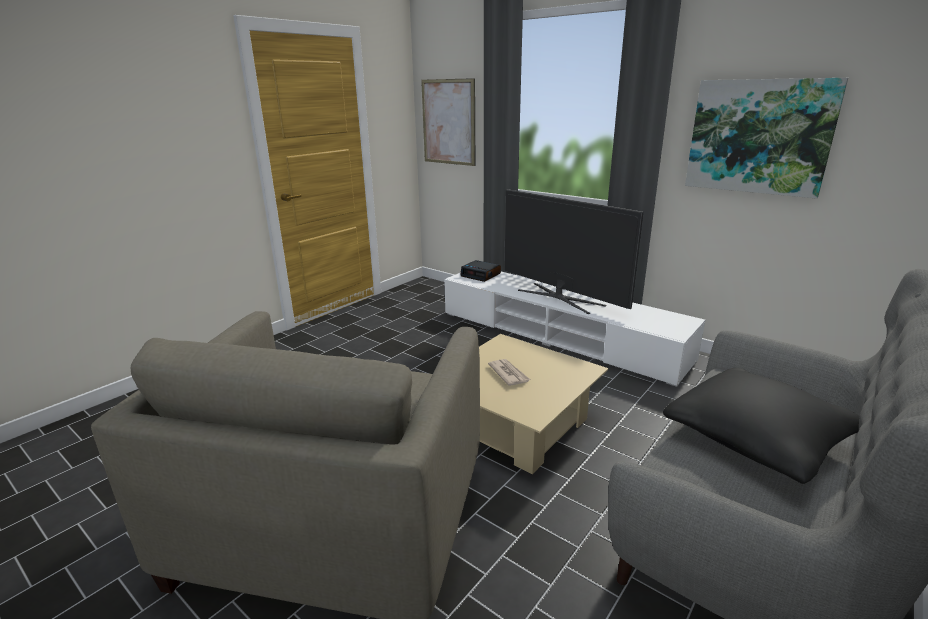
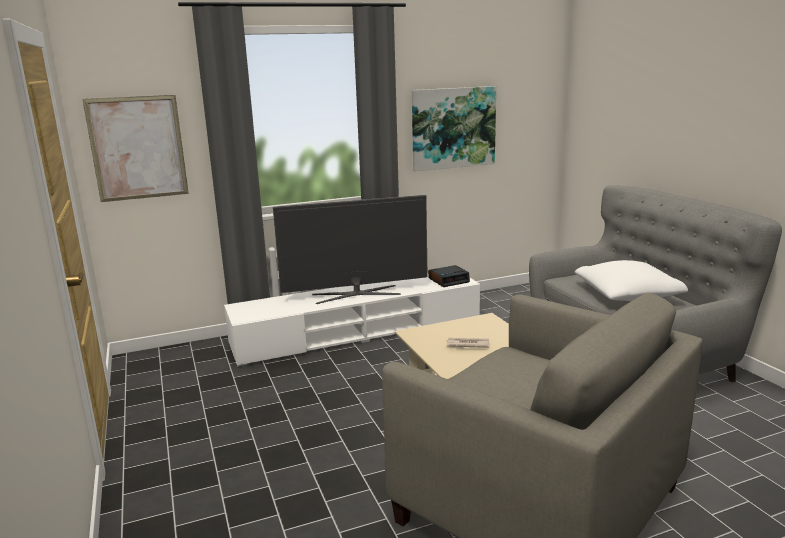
camera: 60 degrees left, 5 degrees down
alarm clock [460,260,501,282] -> alarm clock moved to [428,265,470,287]
black pillow [663,368,860,484] -> white pillow [575,260,688,301]

